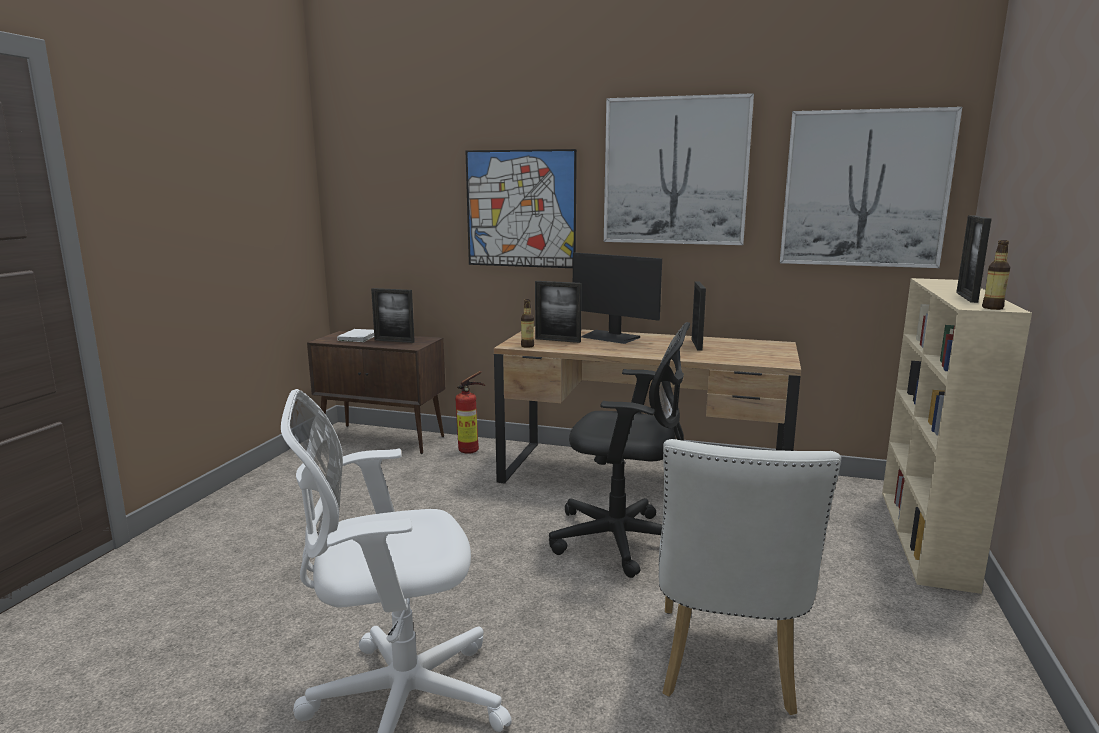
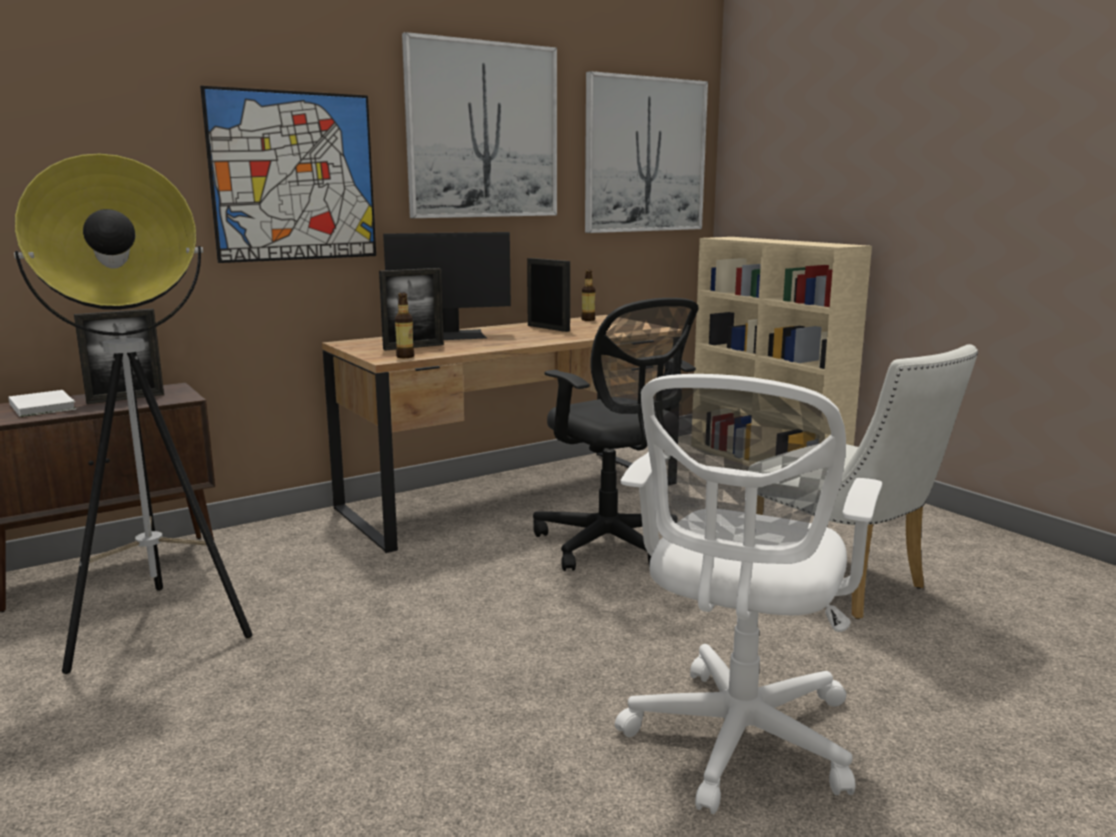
camera: 50 degrees left, 0 degrees up
fire extinguisher [455,371,485,454] -> none
black office chair [549,322,690,578] -> black office chair turned 90 degrees clockwise [533,298,699,571]
picture frame [956,215,991,303] -> none
bottle [982,240,1010,310] -> bottle moved to [581,269,595,321]
none -> floor lamp [14,153,252,674]

